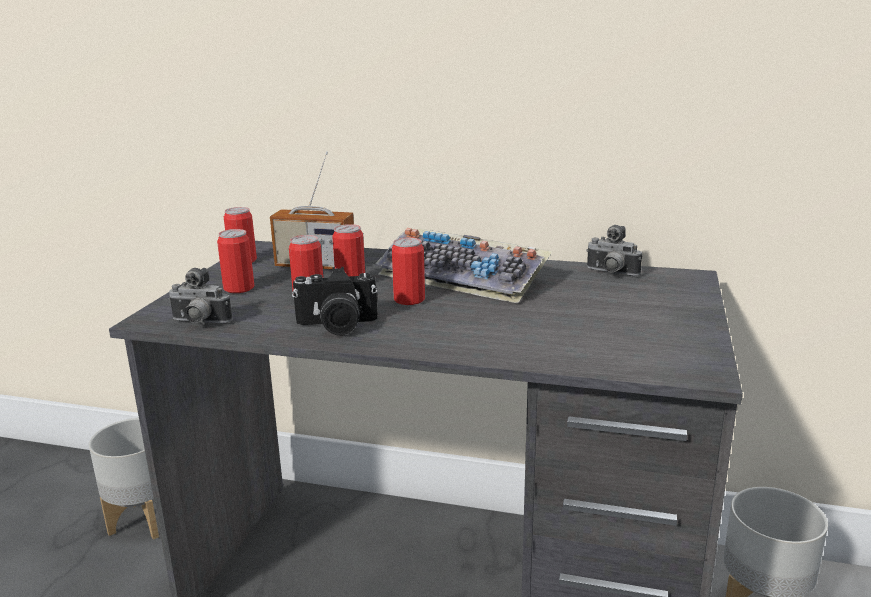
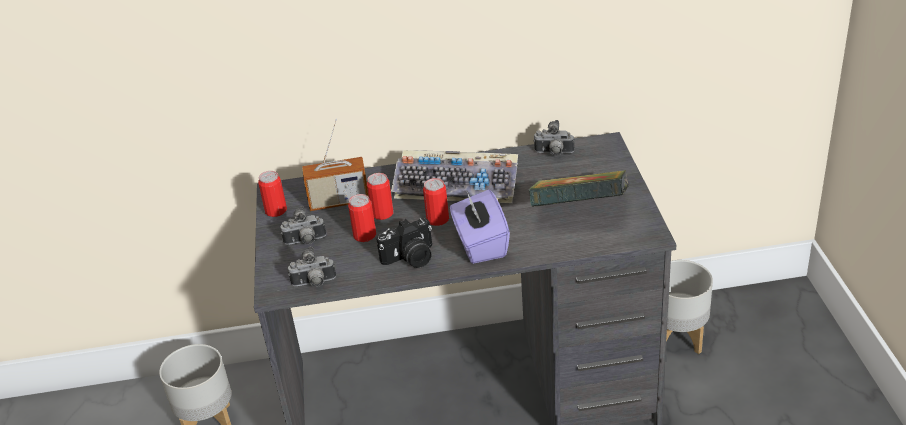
camera: 20 degrees left, 15 degrees up
can [217,229,254,293] -> camera [280,206,326,245]
none -> purple tissue box [450,190,510,264]
none -> book [529,170,628,207]

